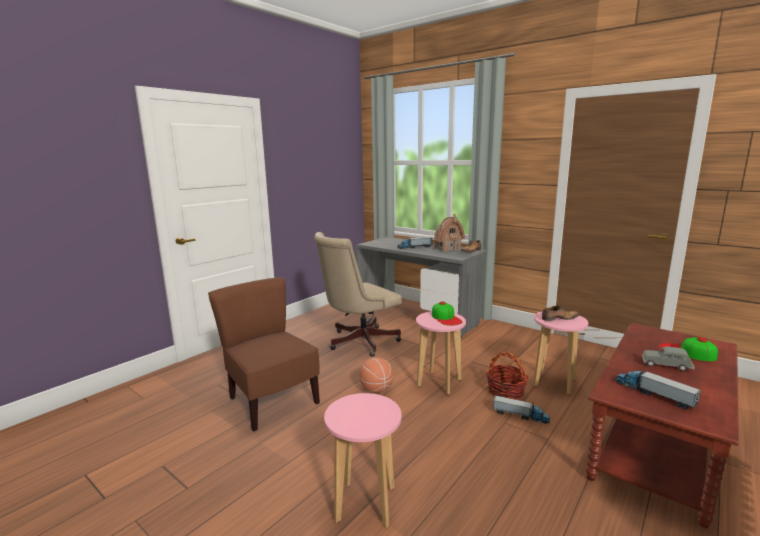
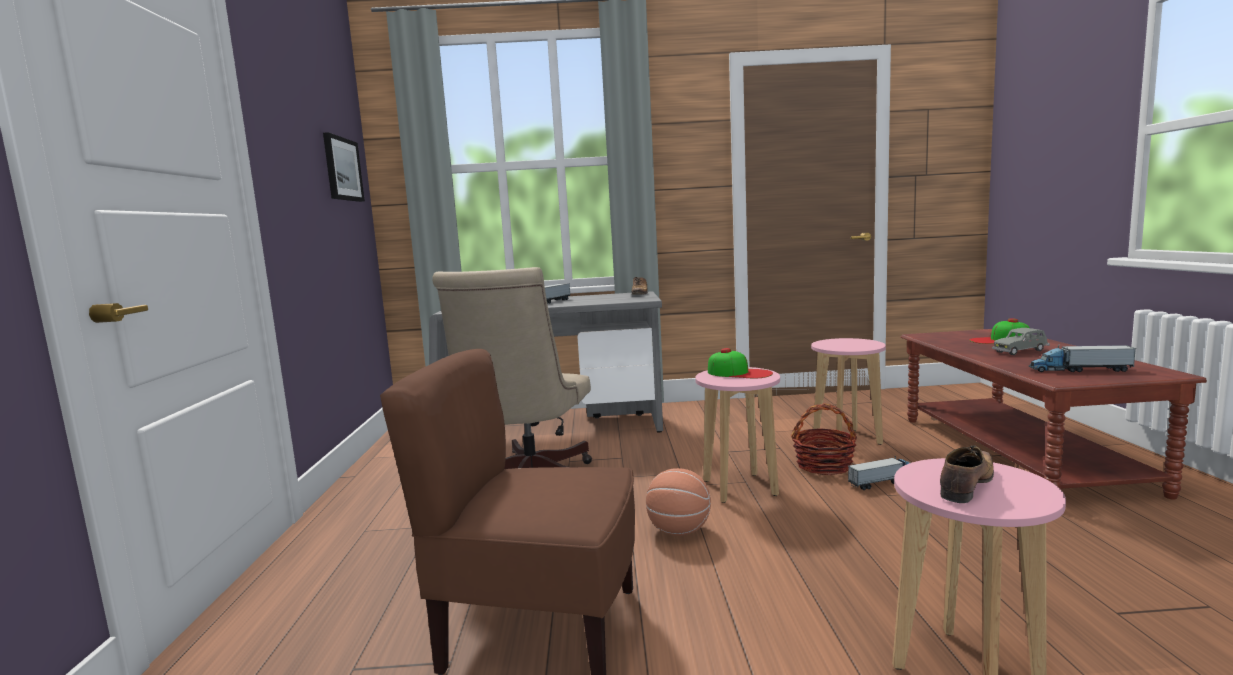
camera: 40 degrees left, 5 degrees down
toy house [434,214,465,252] -> none
shoe [542,306,580,321] -> shoe moved to [940,445,994,503]
none -> picture [323,132,365,202]

